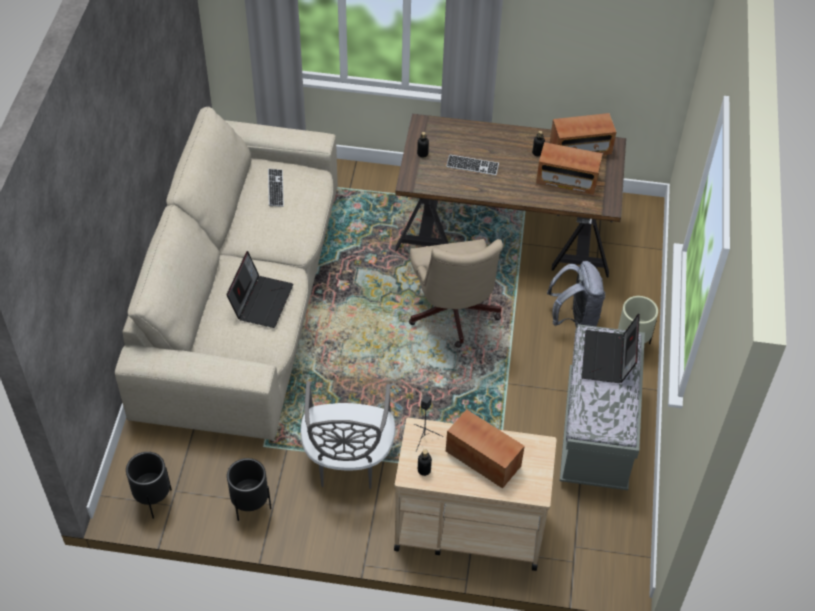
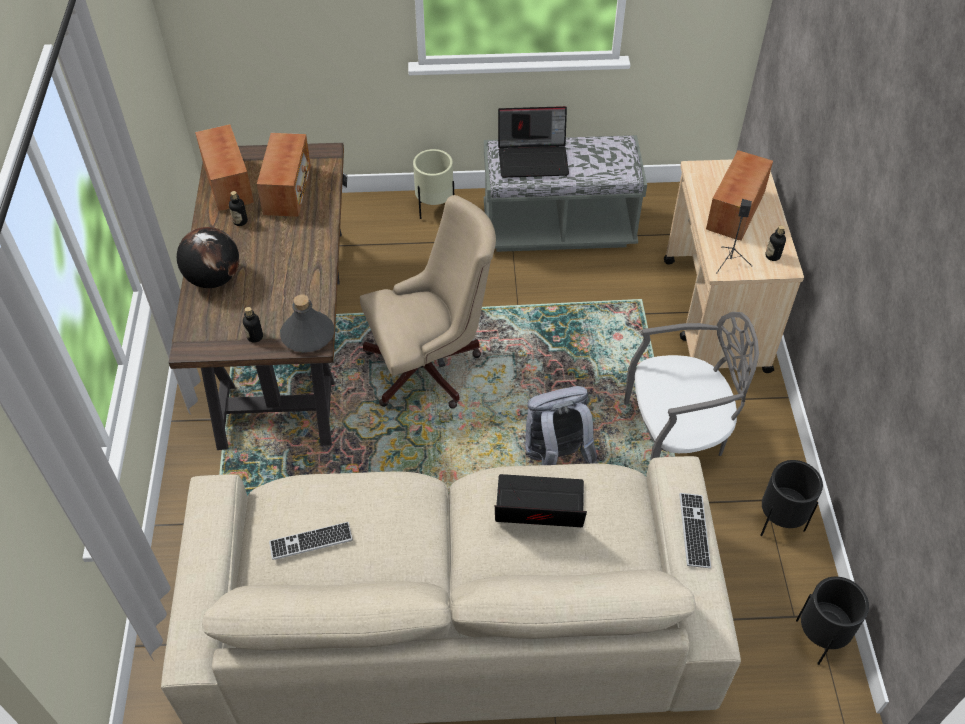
camera: 100 degrees left, 0 degrees up
keyboard [446,154,499,175] -> keyboard moved to [679,493,711,568]
grey backpack [547,261,605,328] -> grey backpack moved to [525,386,598,465]
none -> globe [177,227,239,288]
none -> grey bottle [280,294,334,352]

